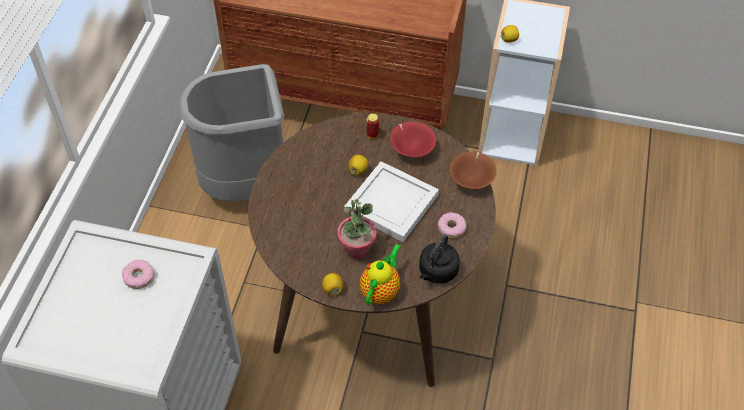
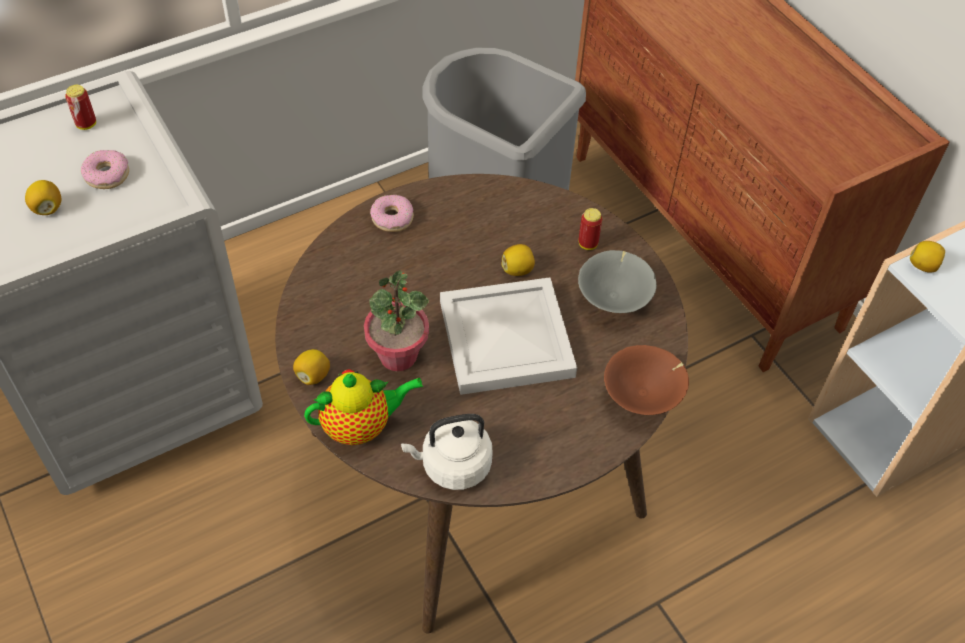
camera: 45 degrees right, 0 degrees up
red bowl [391,122,436,157] -> grey bowl [578,250,657,313]
black kettle [419,234,460,284] -> white kettle [401,414,493,490]
donut [438,212,467,238] -> donut moved to [370,195,414,232]
none -> lemon [25,180,61,215]
none -> can [65,85,96,130]

